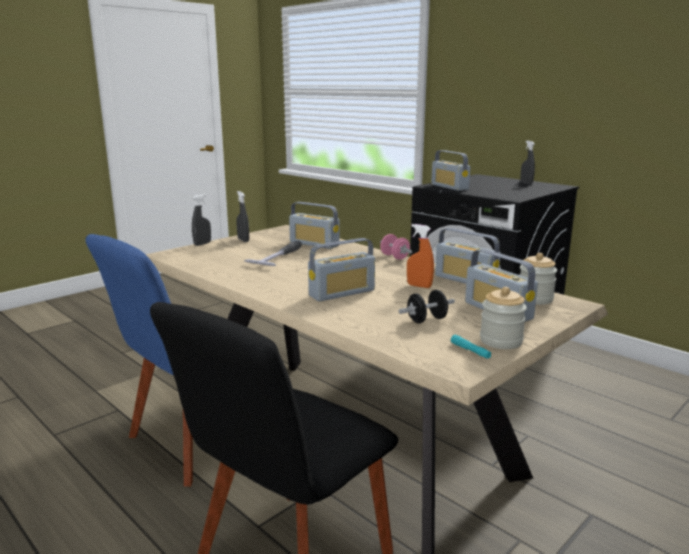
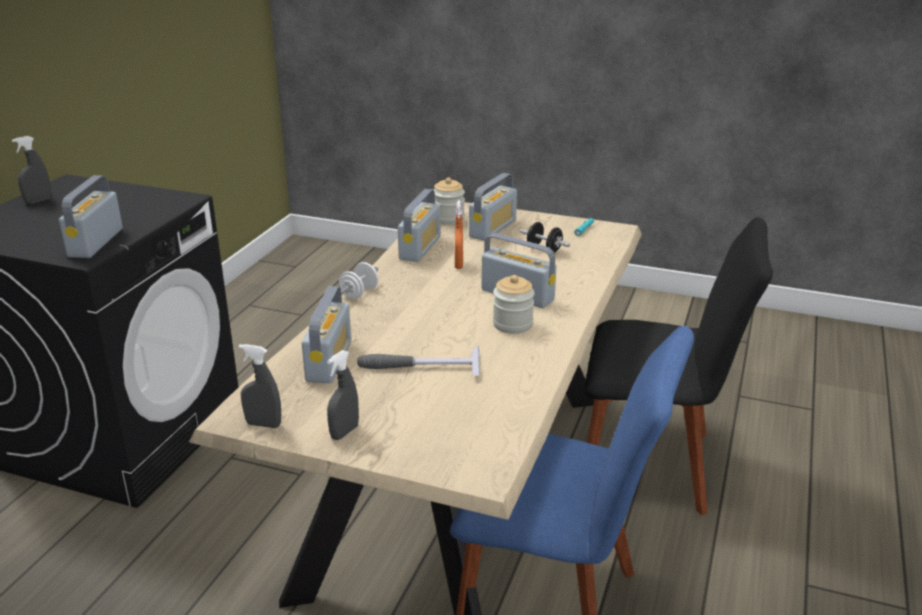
camera: 115 degrees left, 10 degrees up
grey spray bottle [192,194,211,246] -> grey spray bottle moved to [239,344,281,428]
pink dumbbell [380,234,412,260] -> white dumbbell [339,262,379,299]
radio [431,150,470,191] -> radio turned 150 degrees clockwise [59,175,123,258]
jar [480,287,527,349] -> jar moved to [493,275,535,334]

